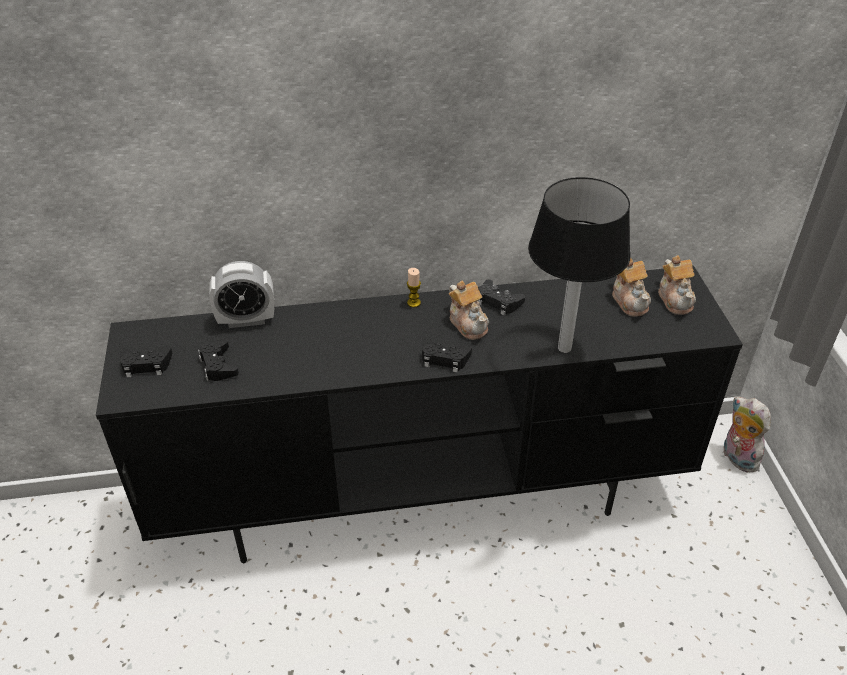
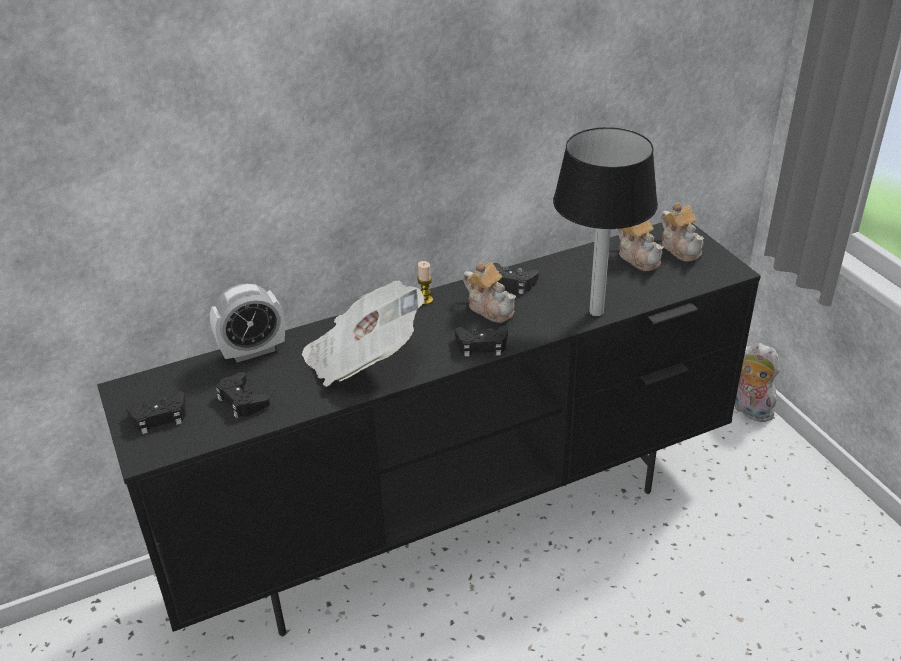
camera: 15 degrees left, 5 degrees down
none -> newspaper [302,281,425,387]

